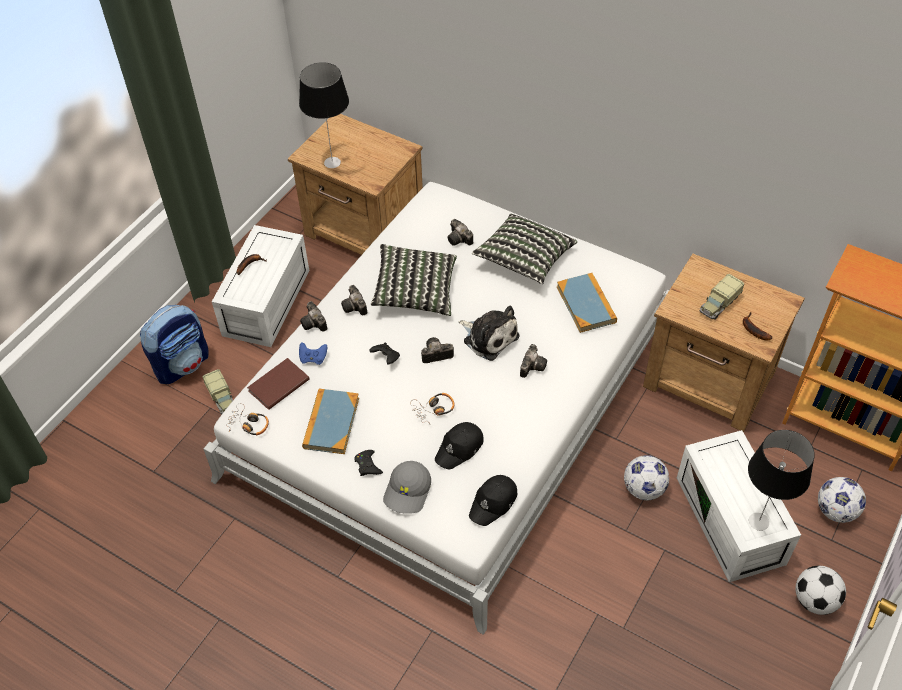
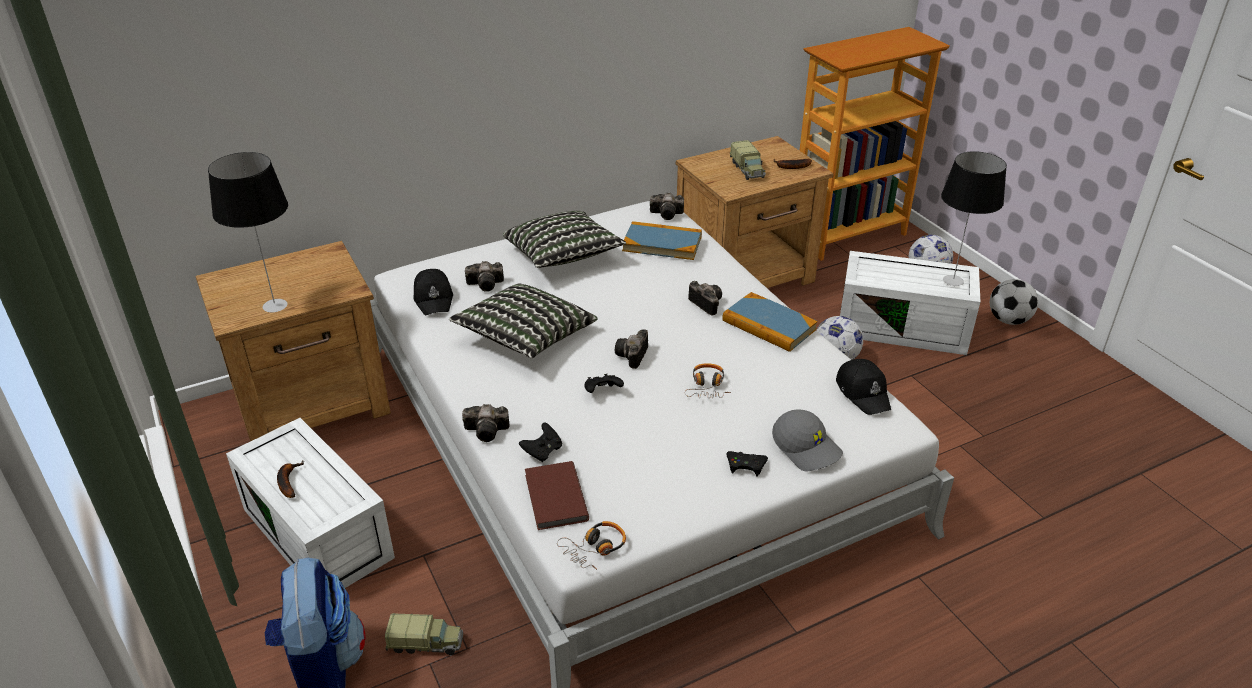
camera: 60 degrees left, 15 degrees down
blue game controller [299,342,327,365] -> black game controller [519,423,562,462]
book [302,389,359,454] -> book moved to [722,292,818,352]
camera [341,285,367,315] -> camera moved to [650,193,684,220]
black cap [435,422,483,470] -> black cap moved to [414,269,453,315]
plush toy [459,305,519,361] -> none

